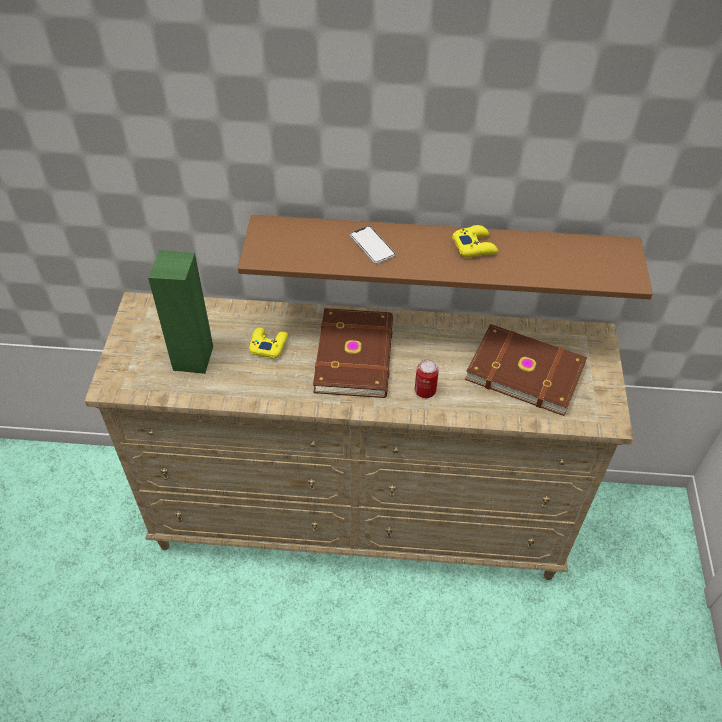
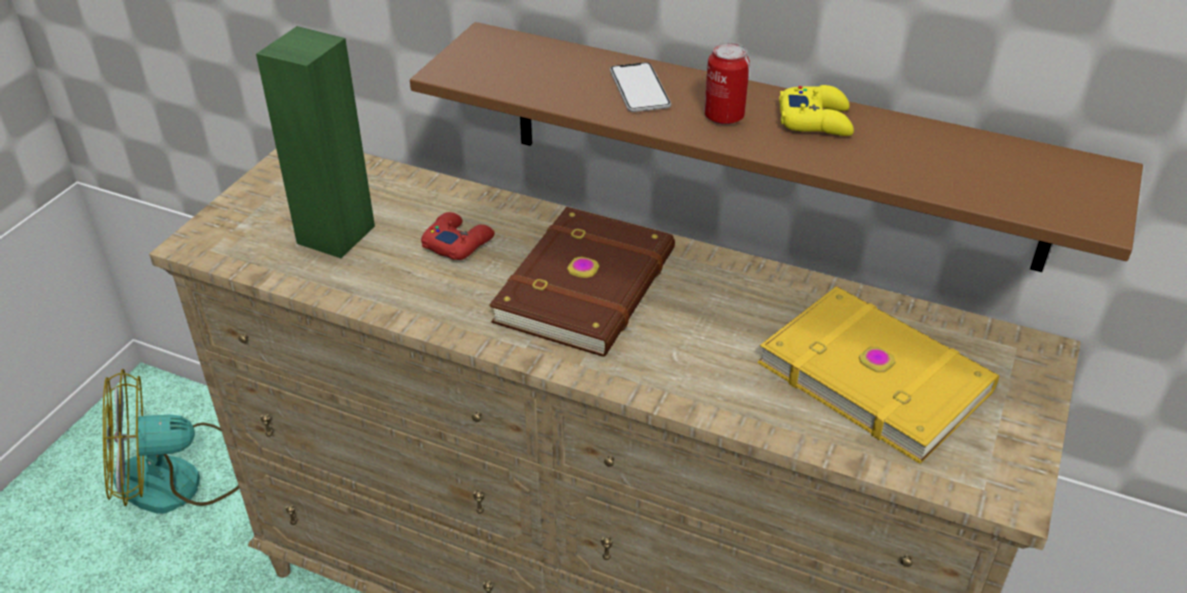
camera: 20 degrees right, 10 degrees down
yellow game controller [249,328,288,359] -> red game controller [421,212,495,260]
can [415,359,439,398] -> can moved to [704,42,750,125]
brown book [465,324,587,416] -> yellow book [758,286,999,464]
none -> fan [103,369,239,514]

